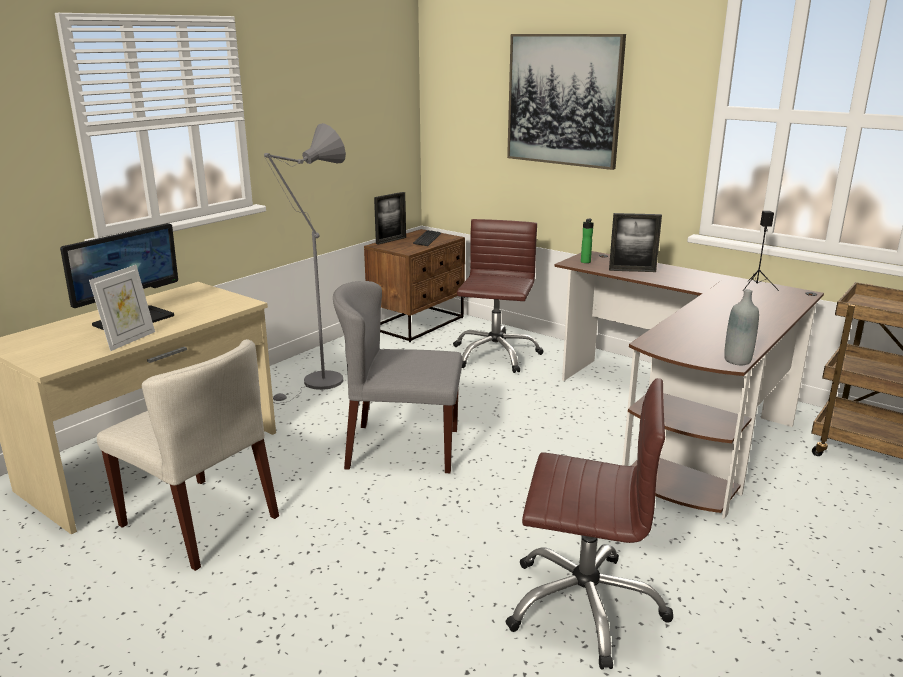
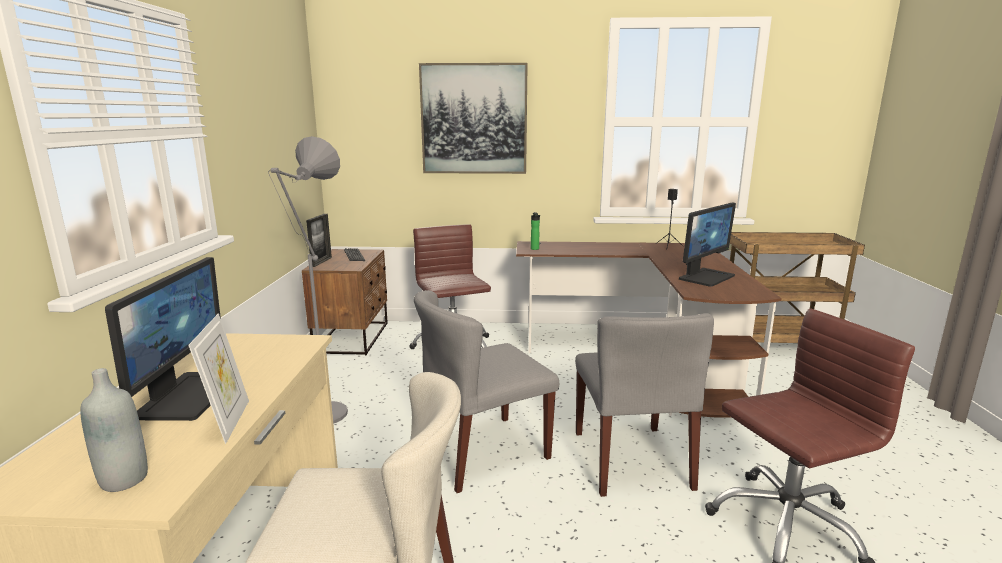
camera: 35 degrees left, 5 degrees down
picture frame [609,213,662,272] -> none
grey bottle [724,289,759,365] -> grey bottle moved to [80,368,148,492]
none -> grey chair [575,313,714,497]
none -> monitor [679,202,736,287]

